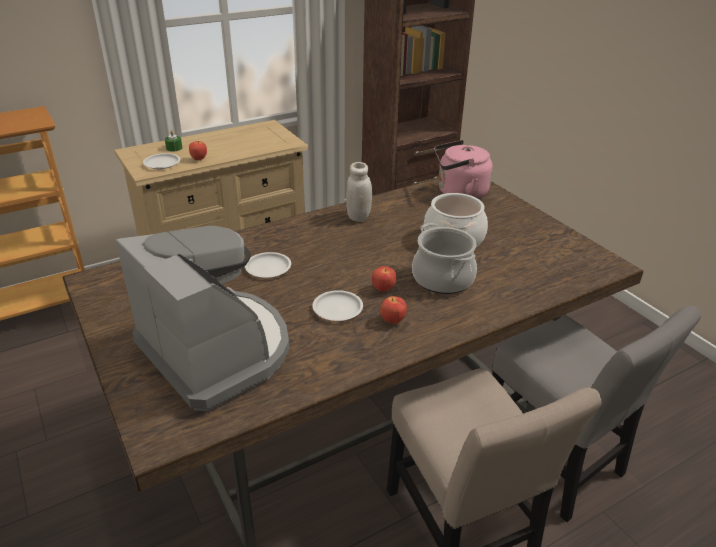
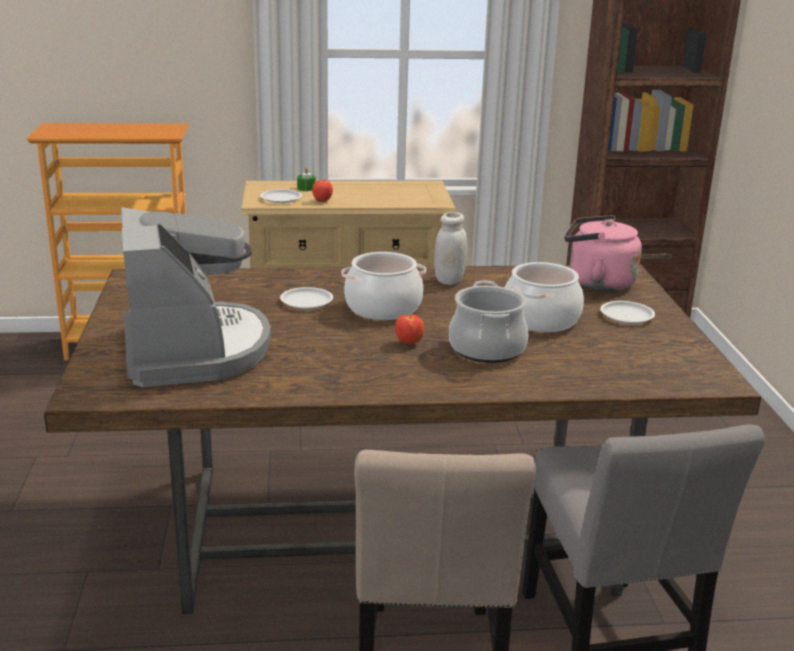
camera: 25 degrees right, 10 degrees down
white plate [313,290,363,321] -> white plate moved to [600,301,655,324]
apple [380,296,407,324] -> none
none -> cooking pot [341,252,426,320]

